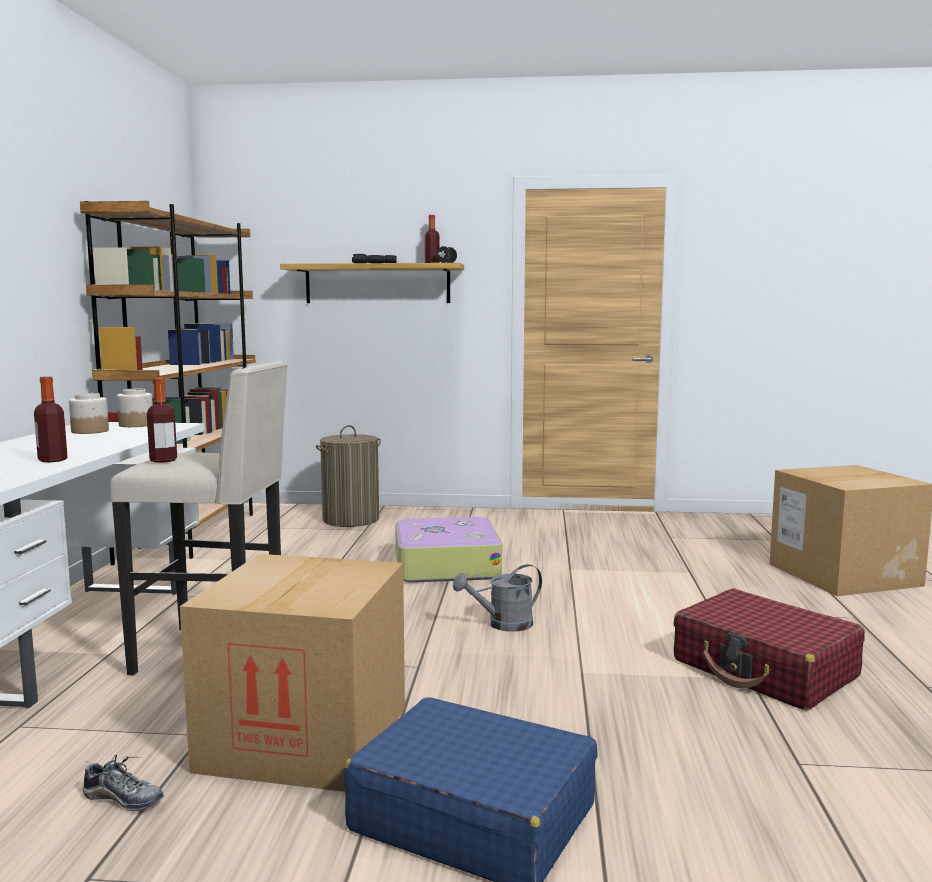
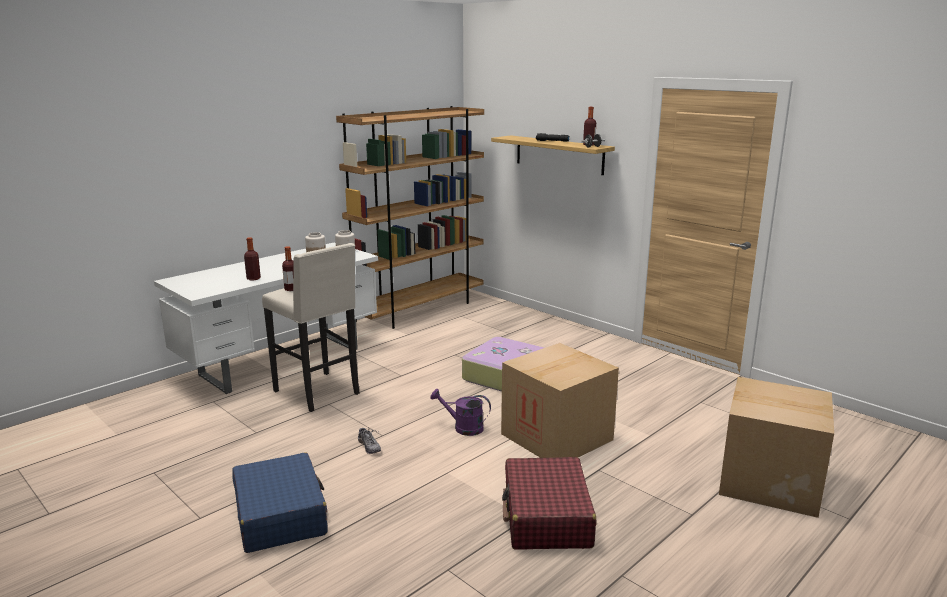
camera: 40 degrees right, 10 degrees up
shoe [82,755,164,811] -> shoe moved to [358,428,381,454]
cardboard box [180,554,405,792] -> cardboard box moved to [501,343,619,458]
laundry basket [316,425,381,527] -> none
grey watering can [453,564,542,632] -> purple watering can [430,389,491,436]

